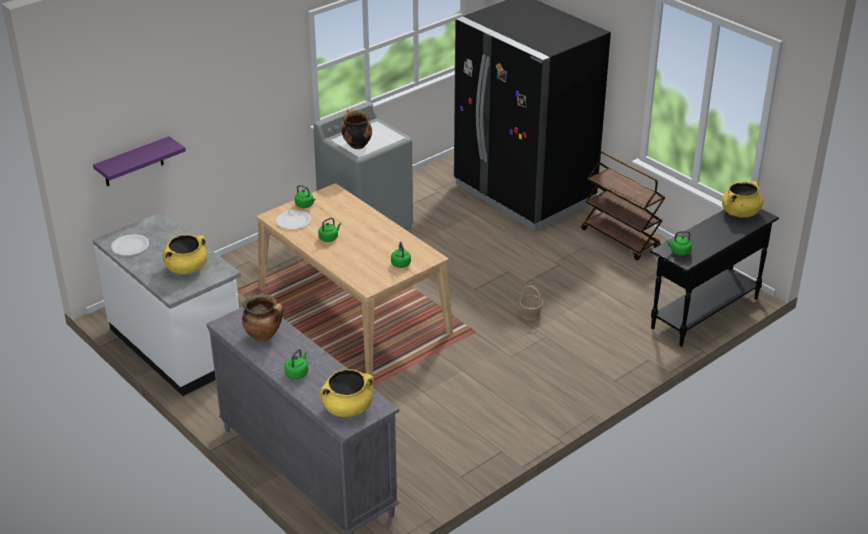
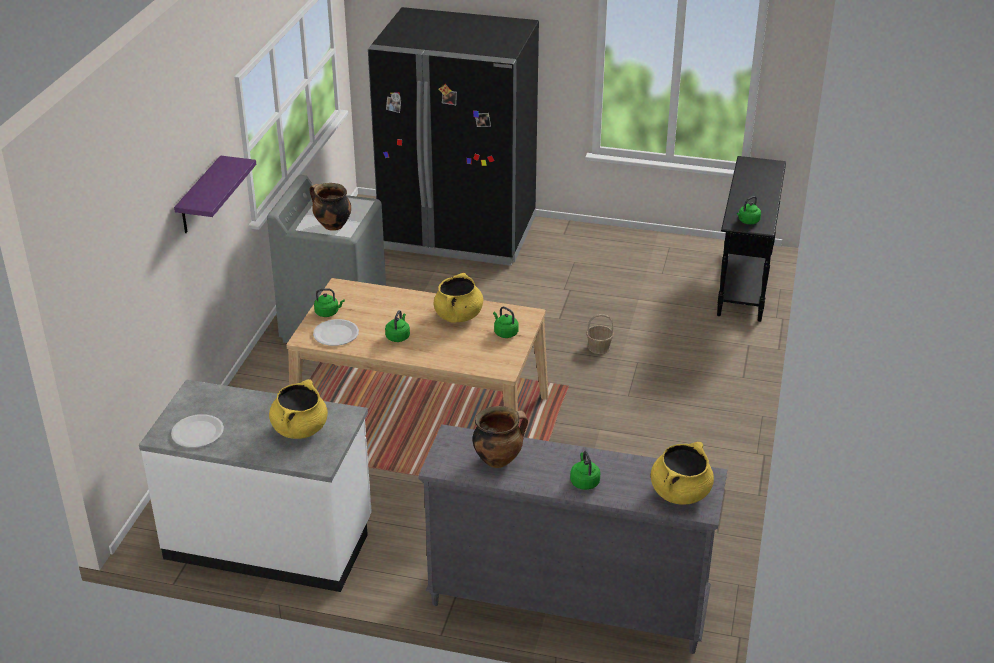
camera: 35 degrees left, 0 degrees up
purple shelf [93,136,186,186] -> purple shelf moved to [174,155,256,233]
brown cart [581,151,665,260] -> none
yellow cooking pot [722,181,763,218] -> yellow cooking pot moved to [434,273,483,323]

